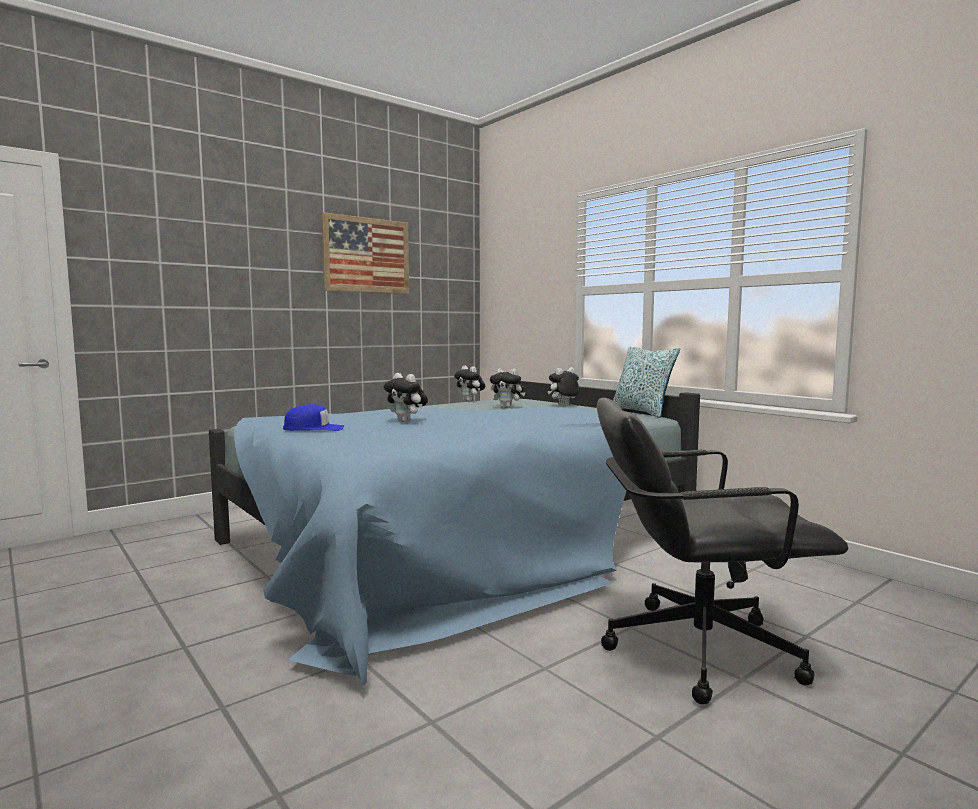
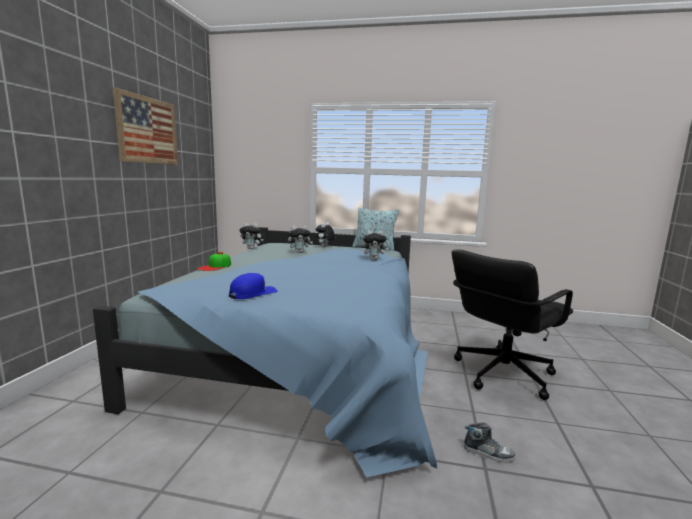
camera: 40 degrees left, 5 degrees up
plush toy [384,373,428,423] -> plush toy moved to [362,230,389,260]
none -> cap [198,252,231,271]
none -> shoe [464,422,515,463]

